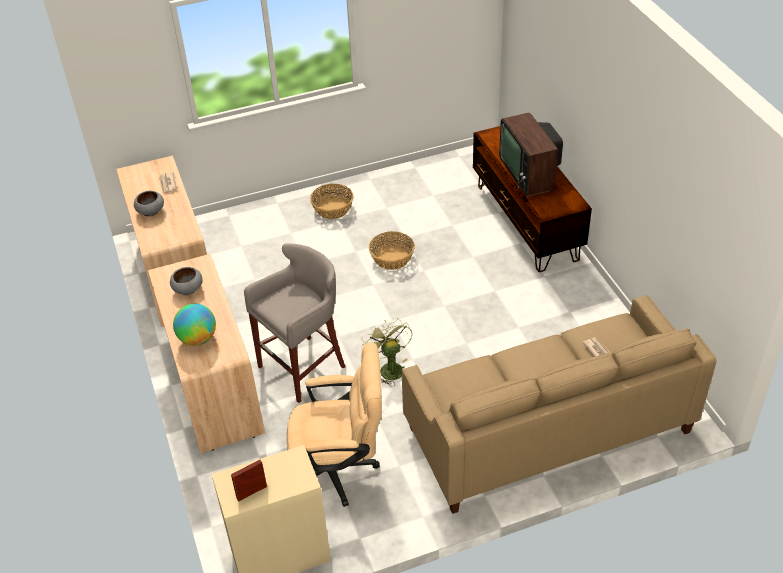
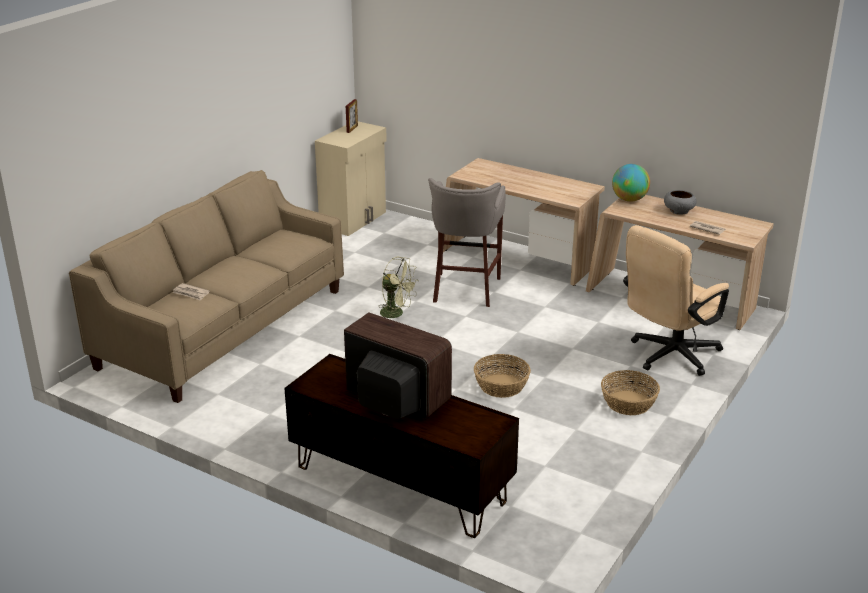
camera: 140 degrees right, 15 degrees down
grey bowl [170,267,203,295] -> none
globe [173,304,216,346] -> globe moved to [612,164,650,202]
beige office chair [287,342,382,507] -> beige office chair moved to [623,225,729,376]

